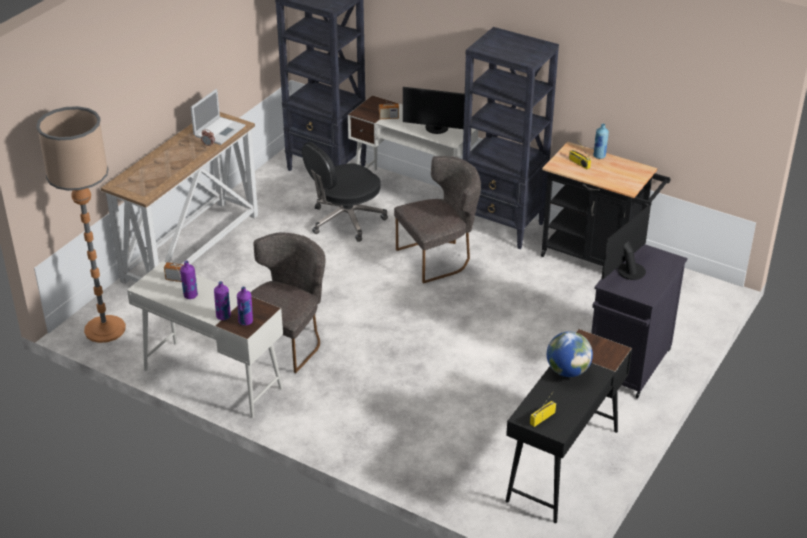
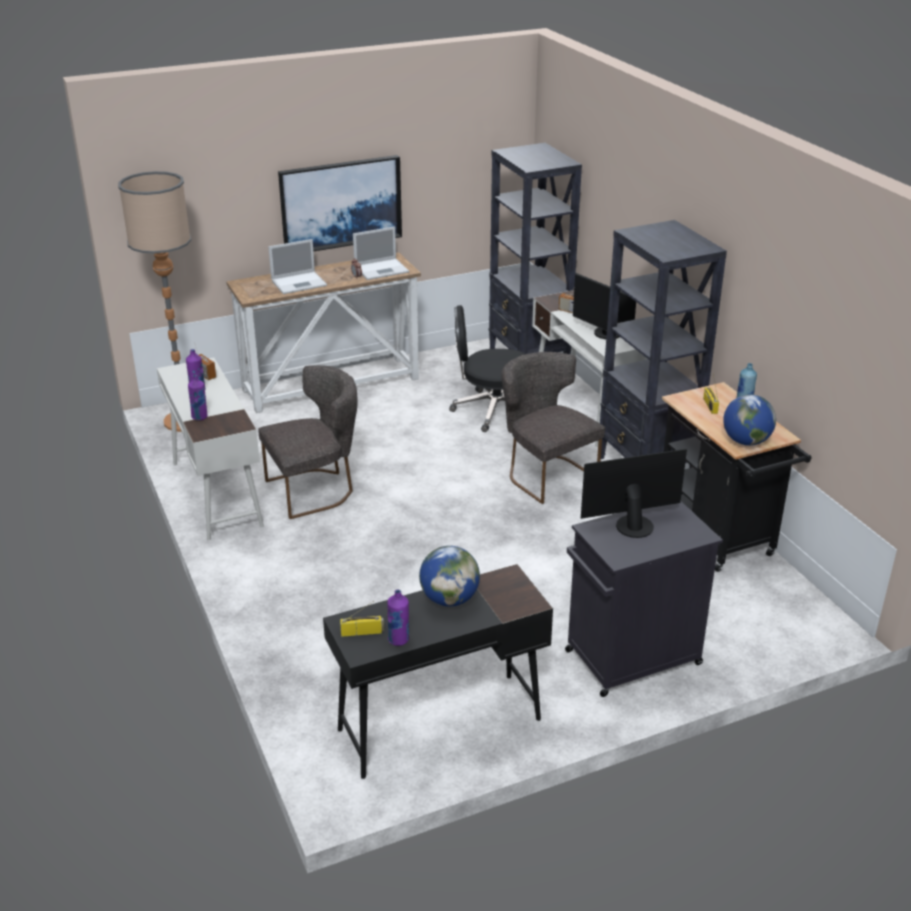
camera: 35 degrees right, 5 degrees down
purple bottle [237,287,253,326] -> purple bottle moved to [387,589,409,646]
grey chair [394,156,481,284] -> grey chair turned 135 degrees counterclockwise [501,352,605,504]
none -> laptop [268,239,327,294]
none -> picture [278,155,402,252]
none -> globe [723,394,776,446]

